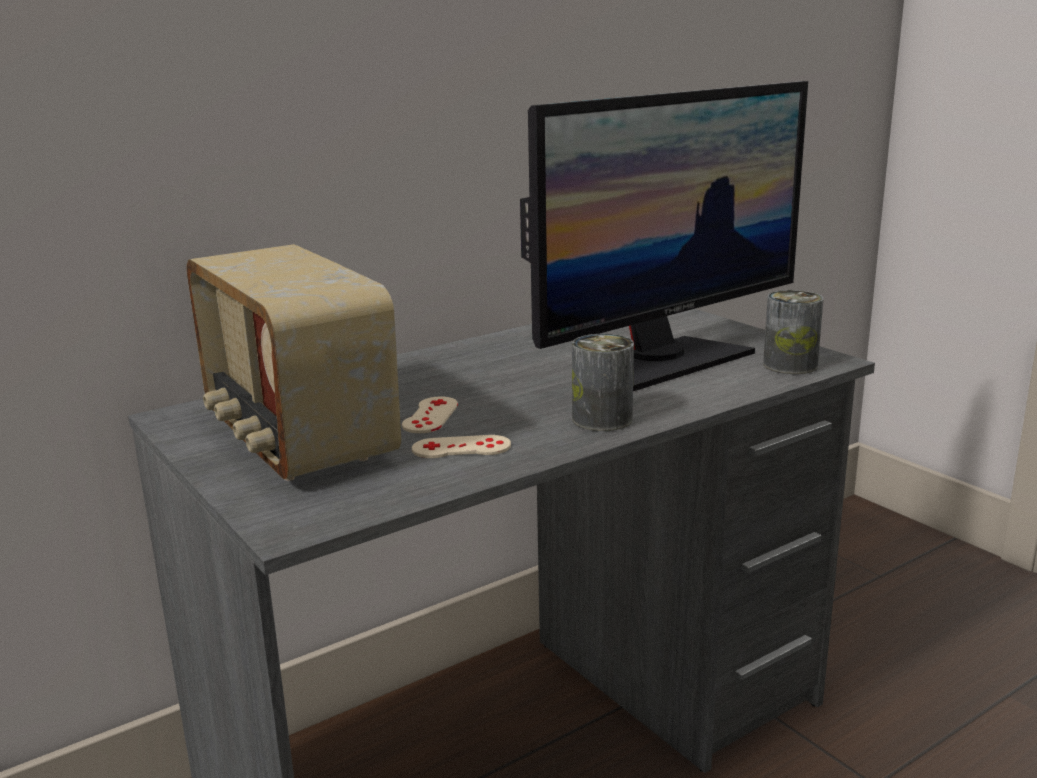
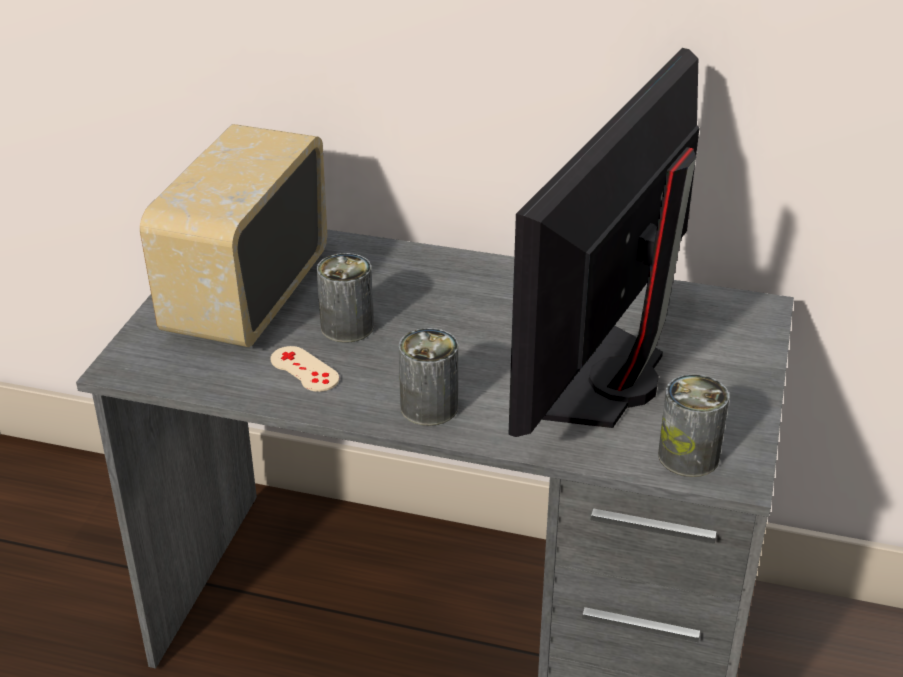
camera: 50 degrees right, 15 degrees up
beige game controller [402,397,458,433] -> can [317,253,374,343]
monitor [520,81,808,391] -> monitor turned 105 degrees clockwise [508,48,700,437]

